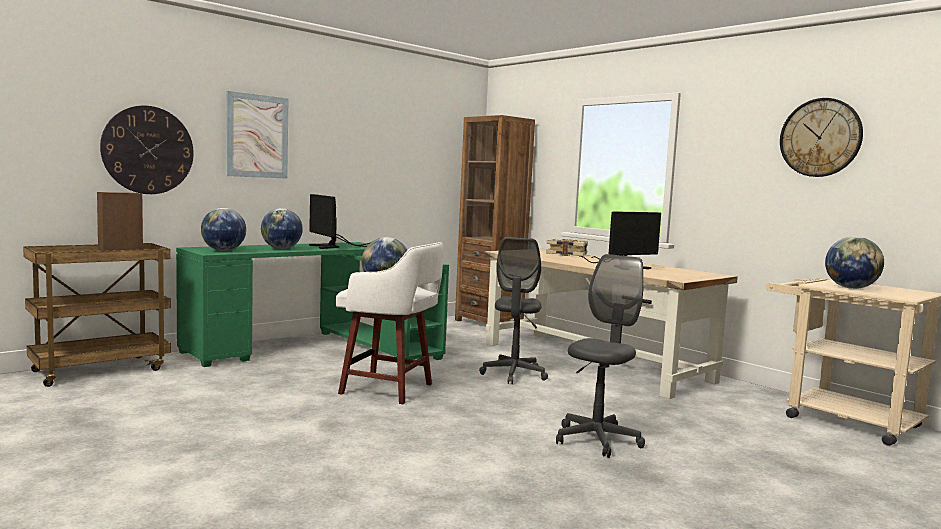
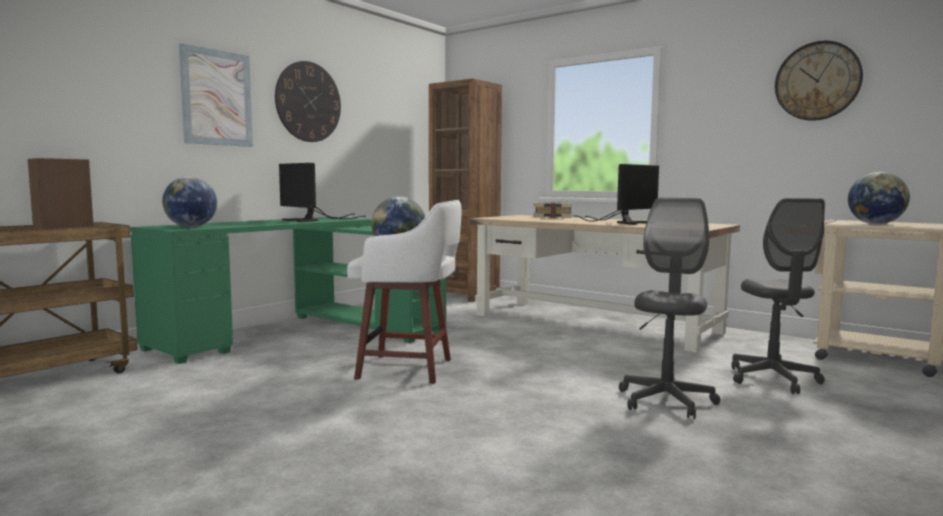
camera: 10 degrees left, 0 degrees up
wall clock [100,106,194,194] -> wall clock moved to [275,61,341,142]
globe [261,208,303,249] -> none
grey office chair [479,237,548,384] -> grey office chair moved to [732,198,825,394]

